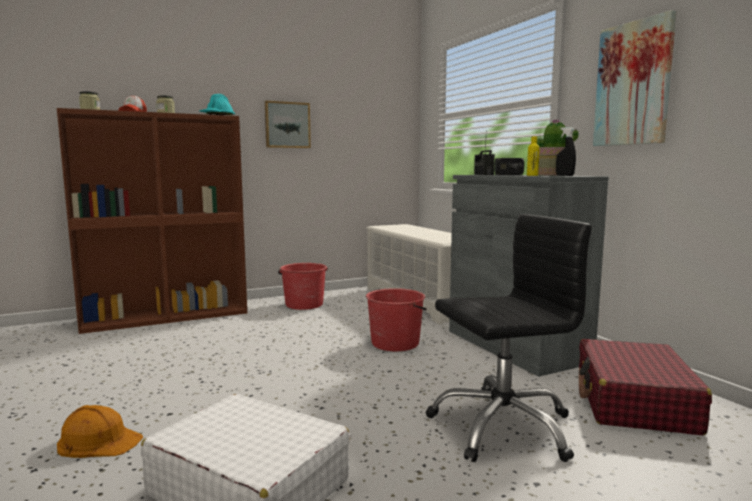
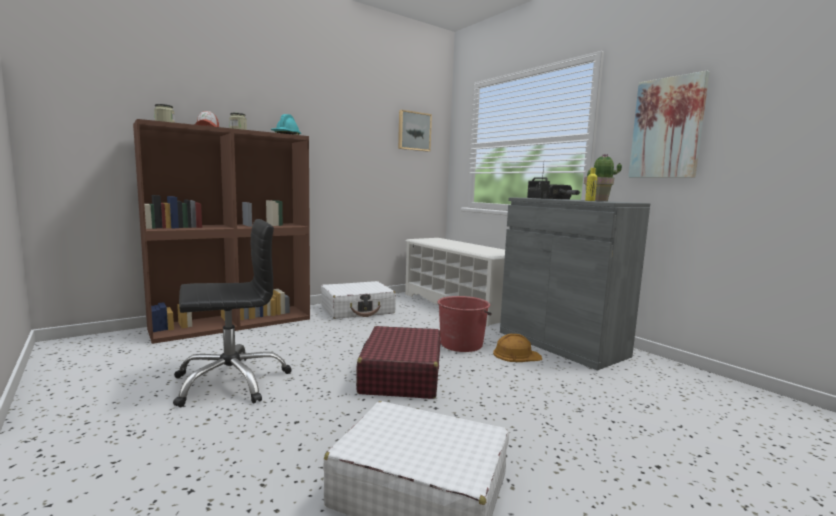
camera: 10 degrees left, 0 degrees up
orange hard hat [57,405,143,458] -> orange hard hat moved to [493,334,542,362]
picture [265,101,311,148] -> picture moved to [398,110,432,152]
red bucket [278,263,328,310] -> white suitcase [321,281,396,319]
black office chair [426,214,592,462] -> black office chair moved to [173,219,292,407]
black spray bottle [556,127,576,176] -> none
red suitcase [579,339,712,435] -> red suitcase moved to [356,326,441,399]

